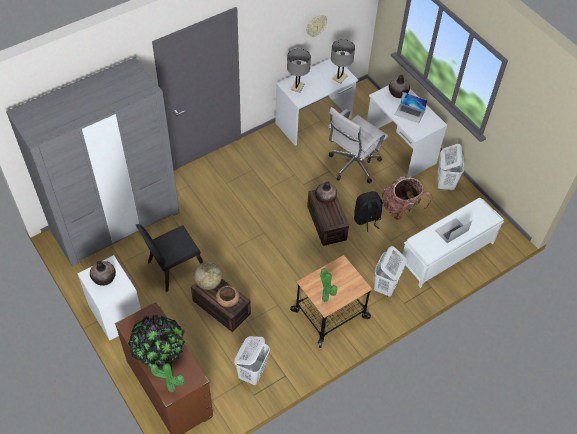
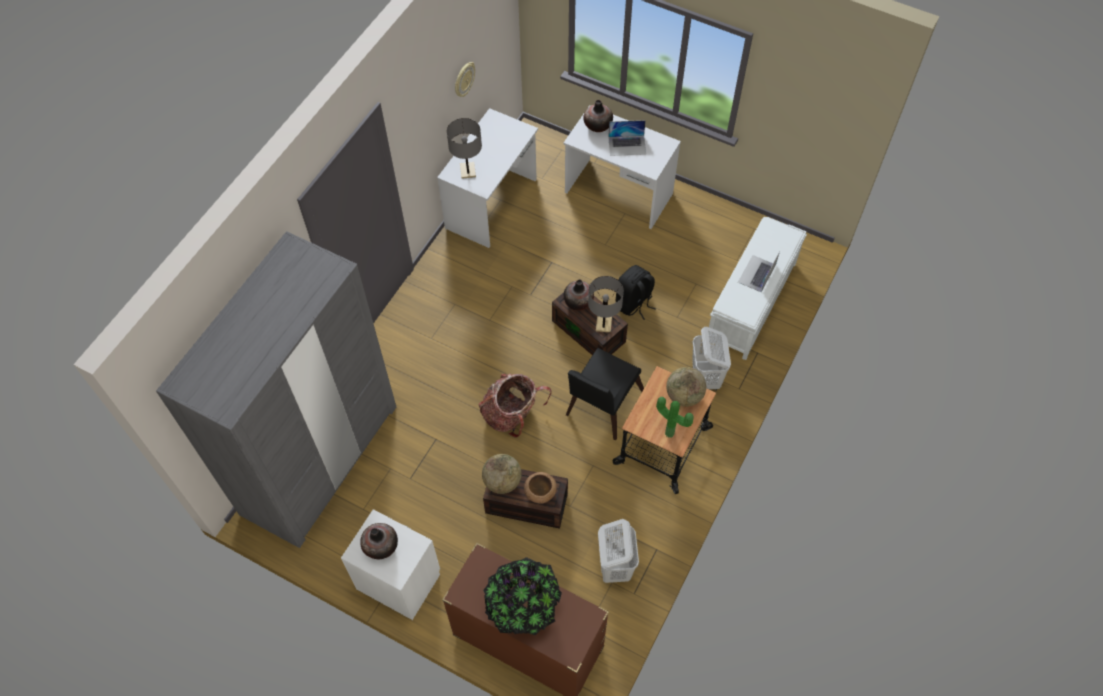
camera: 25 degrees left, 5 degrees up
black chair [136,224,203,292] -> black chair moved to [566,348,644,440]
potted plant [151,363,184,392] -> none
white office chair [328,107,388,183] -> none
grey table lamp [331,39,355,83] -> grey table lamp moved to [588,276,624,333]
backpack [382,176,432,220] -> backpack moved to [479,373,552,438]
white laundry basket [437,144,464,190] -> none
none -> globe [666,367,706,407]

